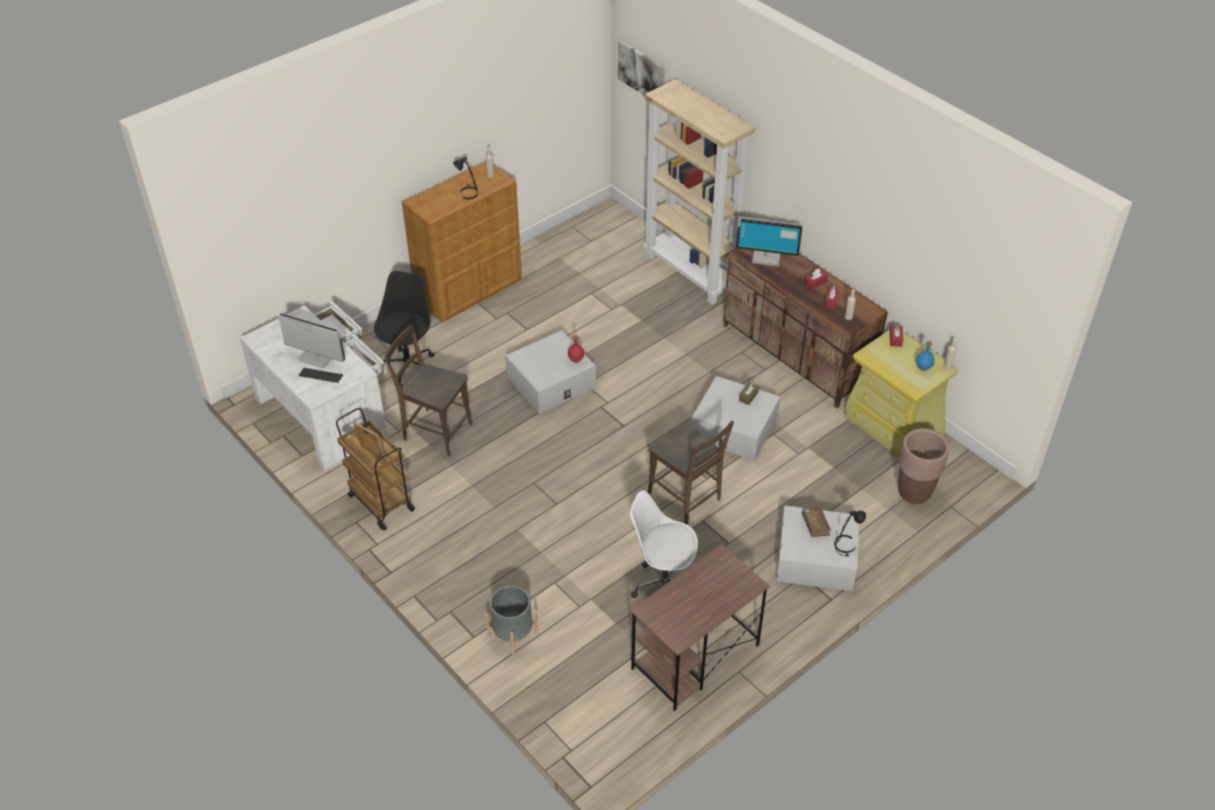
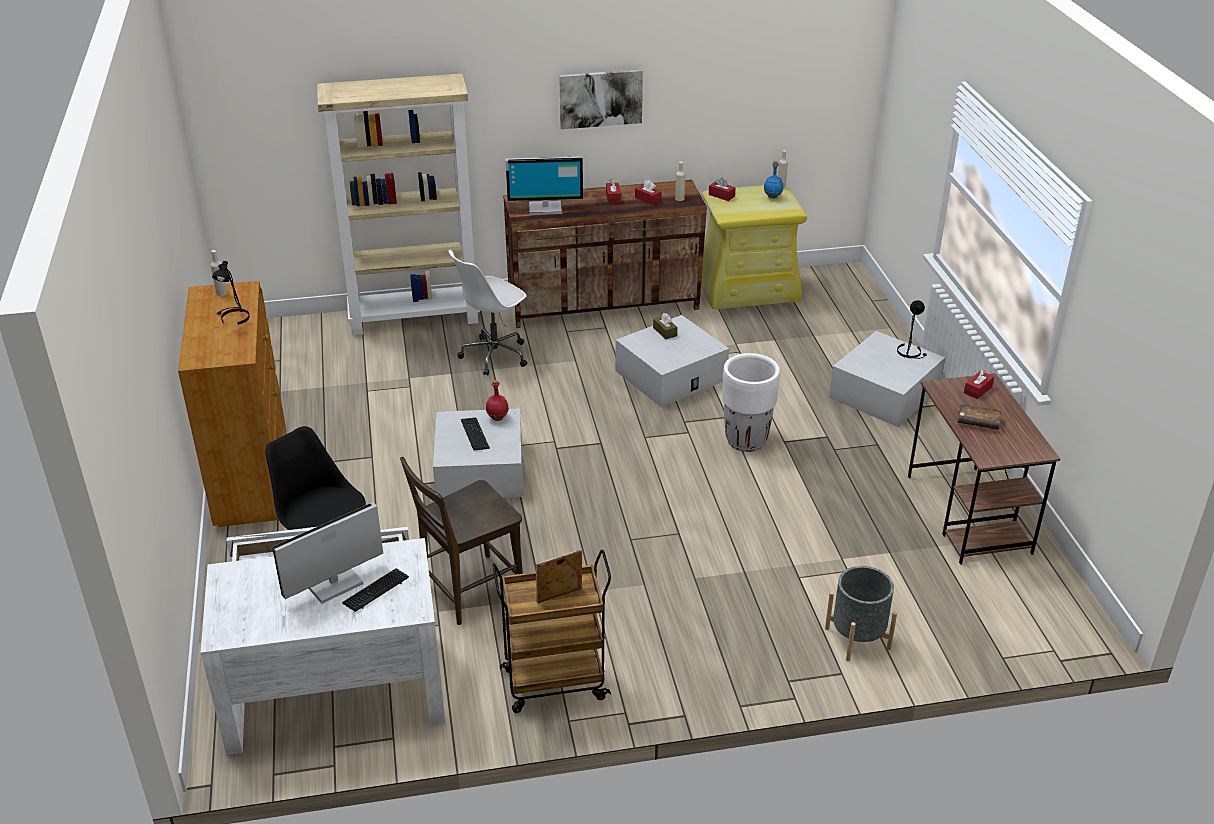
camera: 60 degrees left, 10 degrees down
picture [618,40,665,96] -> picture moved to [559,69,643,129]
white office chair [629,490,698,598] -> white office chair moved to [449,250,527,375]
brown chair [648,421,734,525] -> white planter [722,353,780,452]
monitor [736,217,803,266] -> monitor turned 45 degrees clockwise [506,156,583,215]
brown book [802,507,831,537] -> brown book moved to [958,403,1003,430]
brown planter [898,428,949,504] -> none
none -> keyboard [461,417,490,451]
none -> red tissue box [964,369,994,399]

